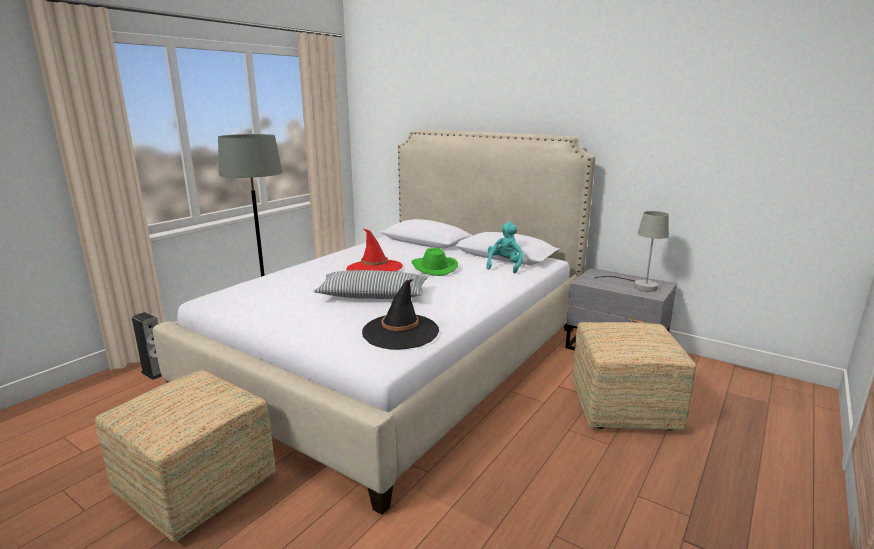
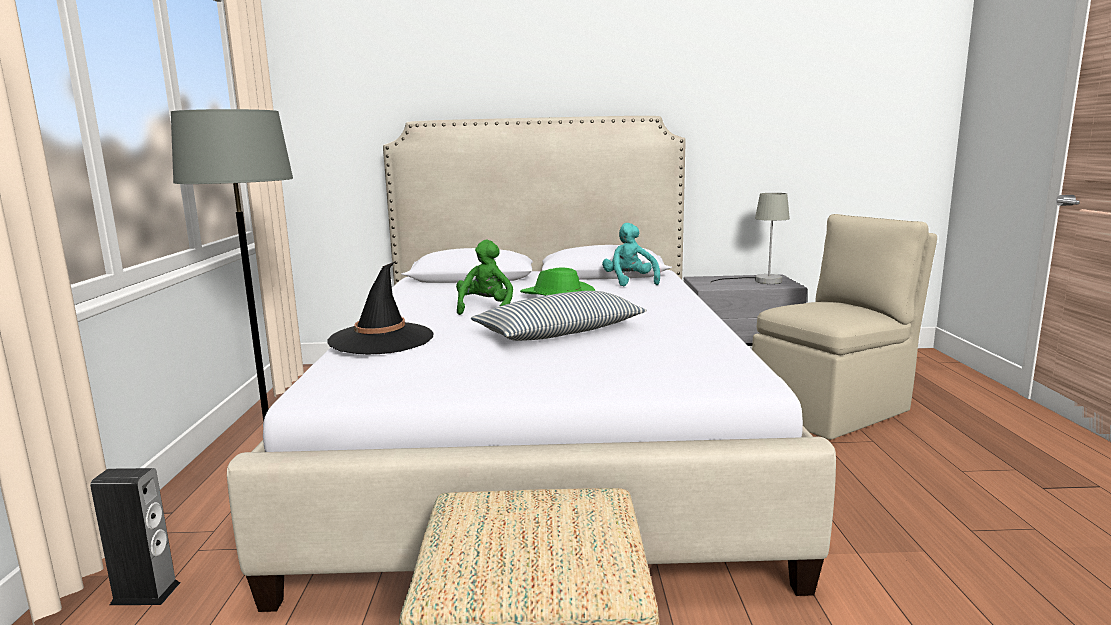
camera: 35 degrees left, 5 degrees down
red hat [346,229,403,271] -> green plush toy [456,240,513,315]
black hat [362,279,439,350] -> black hat moved to [327,262,434,354]
ottoman [572,322,696,431] -> beige chair [752,214,937,440]

